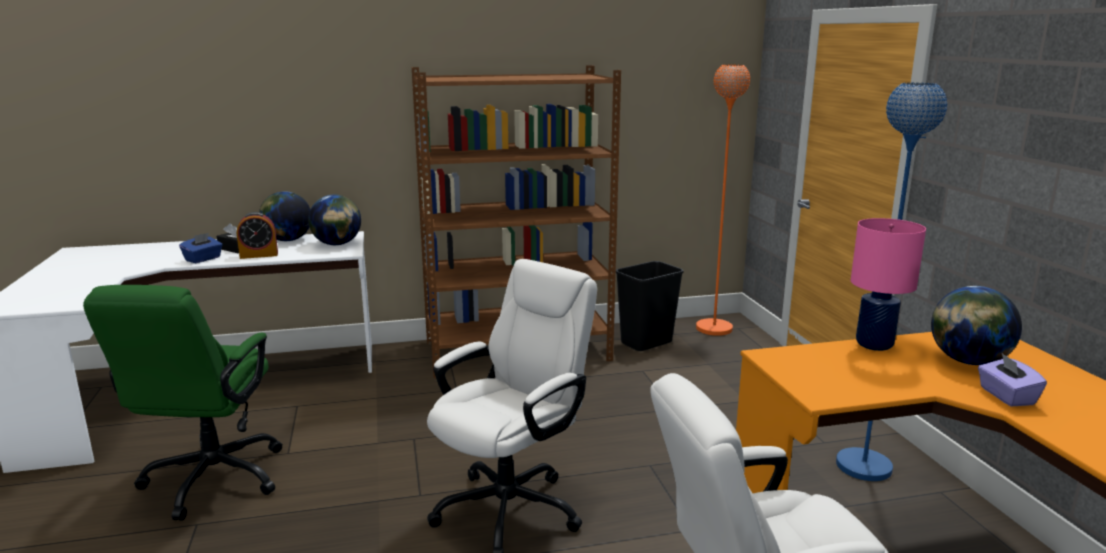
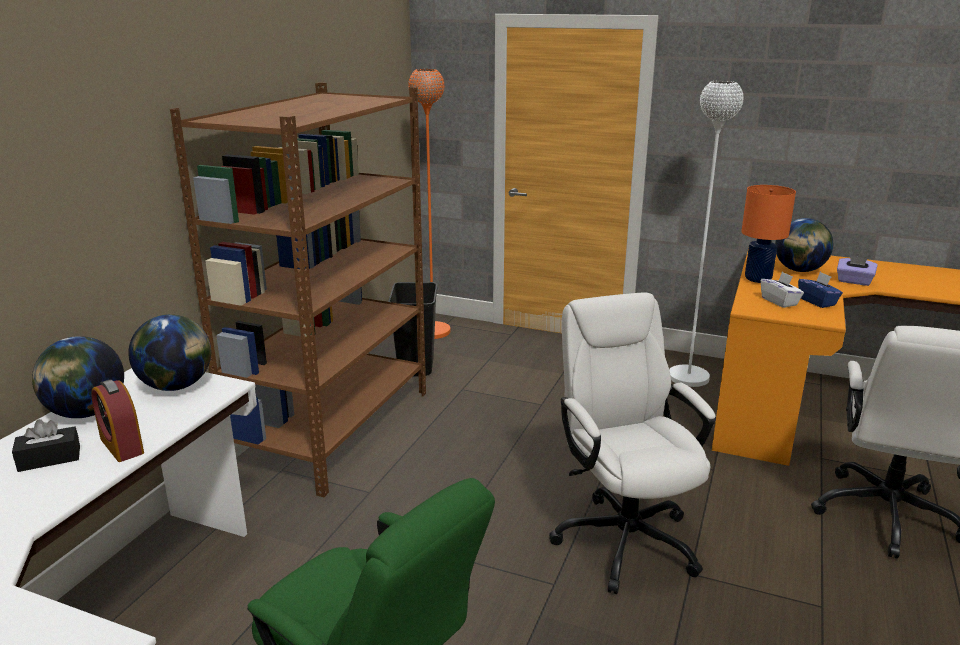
camera: 55 degrees left, 5 degrees up
blue tissue box [179,233,222,263] -> blue tissue box moved to [798,272,843,308]
alarm clock [237,212,278,259] -> alarm clock turned 120 degrees clockwise [91,379,144,462]
blue floor lamp [836,83,947,481] -> white floor lamp [669,81,744,387]
pink table lamp [851,218,926,351] -> orange table lamp [741,185,796,283]
none -> white tissue box [761,272,804,308]

